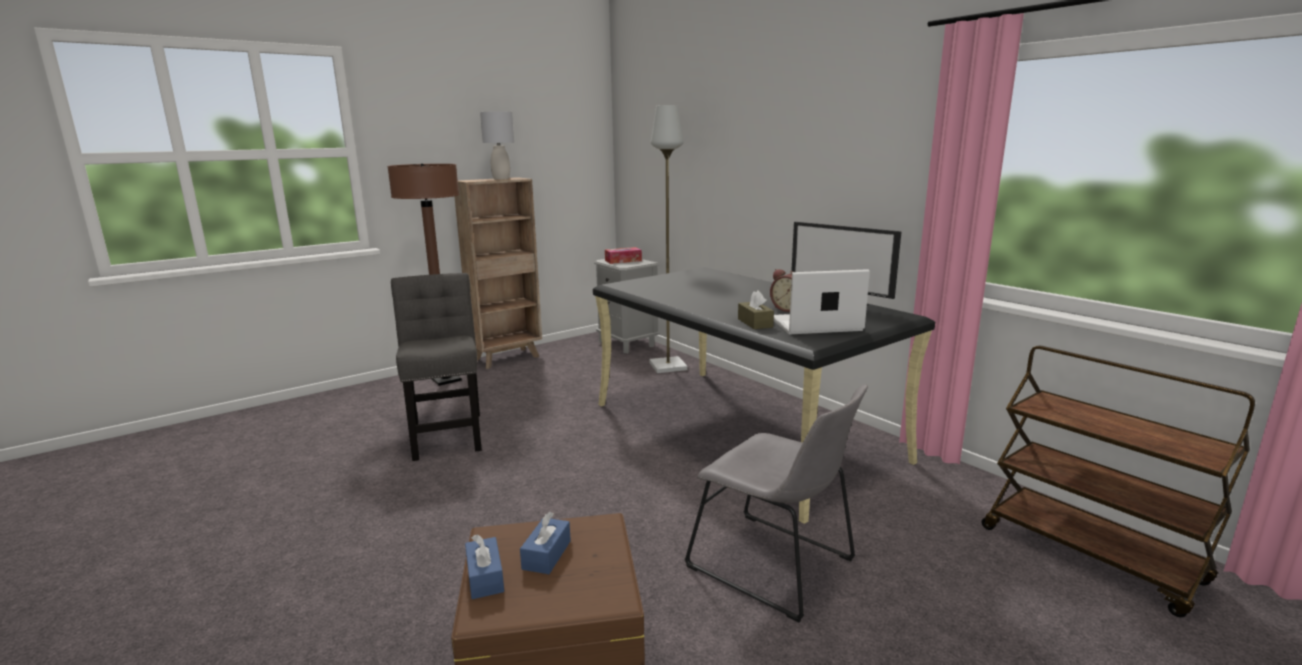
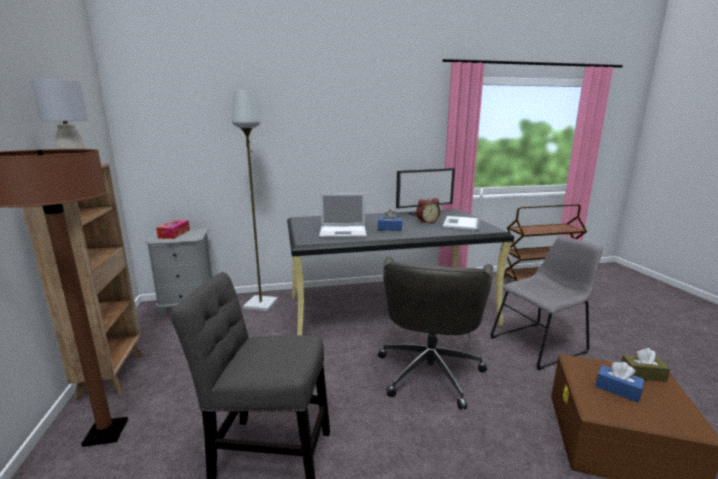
camera: 65 degrees left, 0 degrees up
blue tissue box [465,534,504,599] -> blue tissue box moved to [378,209,402,231]
brown tissue box [738,290,774,329] -> brown tissue box moved to [621,348,670,382]
none -> laptop [319,193,367,238]
none -> grey office chair [378,257,493,410]

